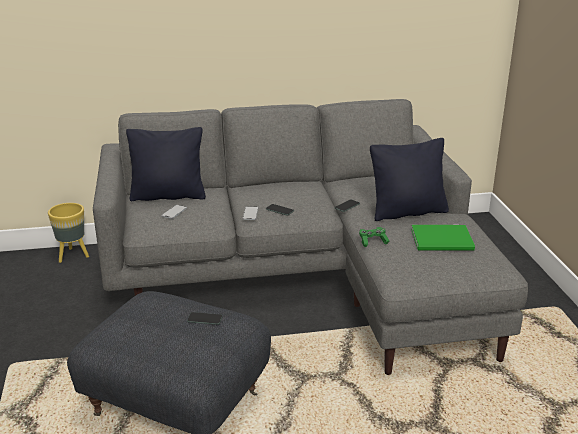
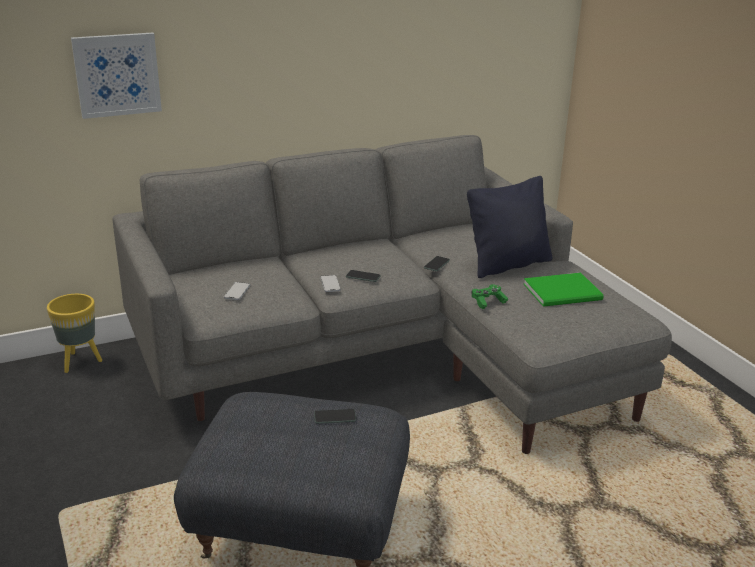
camera: 15 degrees left, 0 degrees up
black pillow [126,127,206,201] -> none
none -> picture [71,32,162,119]

